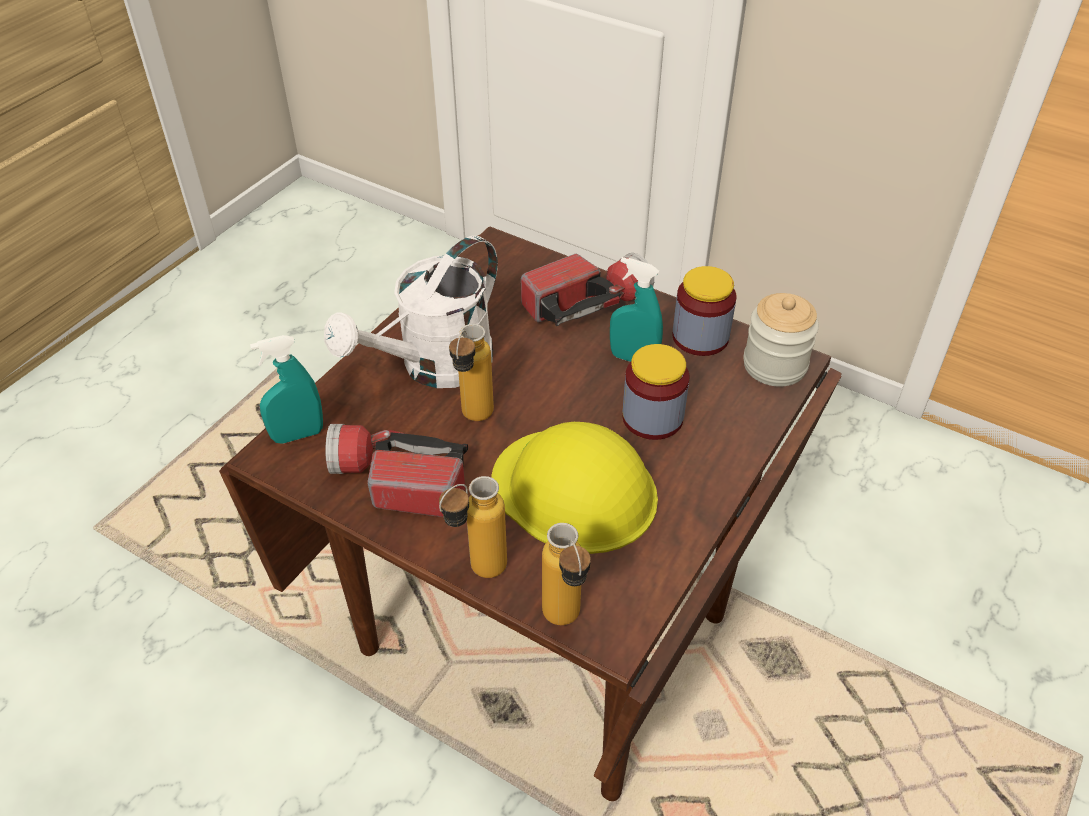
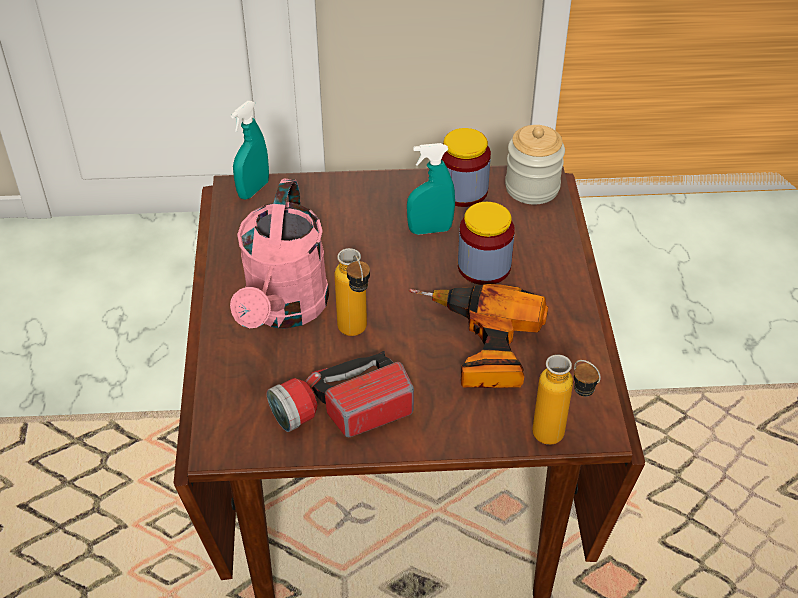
camera: 35 degrees left, 0 degrees up
turquoise spray bottle [250,335,323,444] -> turquoise spray bottle moved to [231,101,269,200]
white watering can [324,235,498,388] -> pink watering can [230,179,329,329]
bottle [439,476,507,578] -> none
yellow hard hat [491,422,658,554] -> power drill [409,284,548,388]
flashlight [521,253,654,326] -> none

